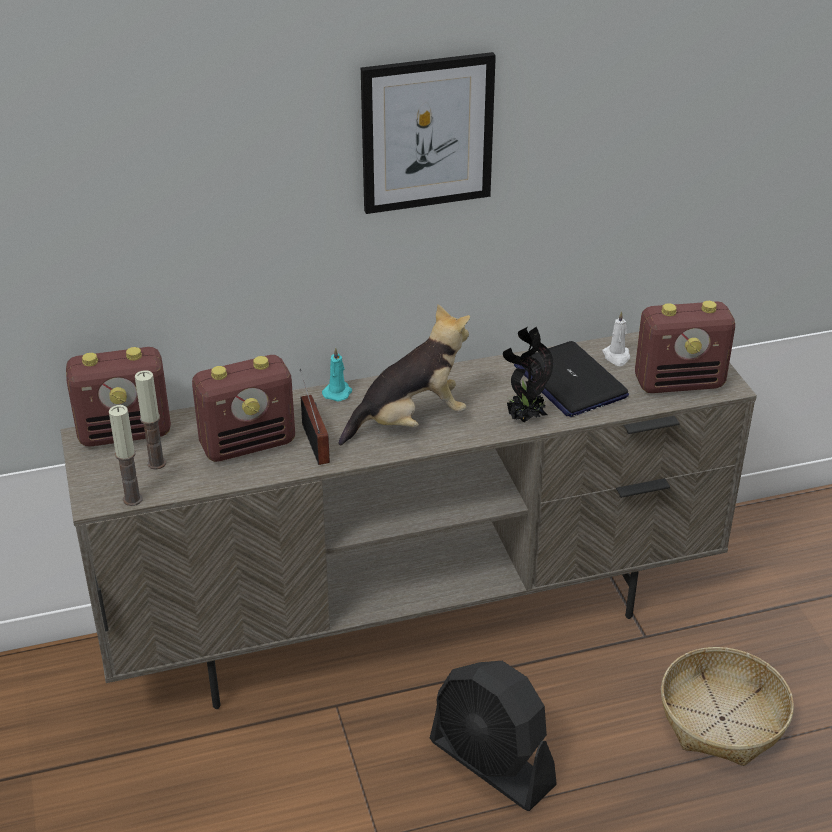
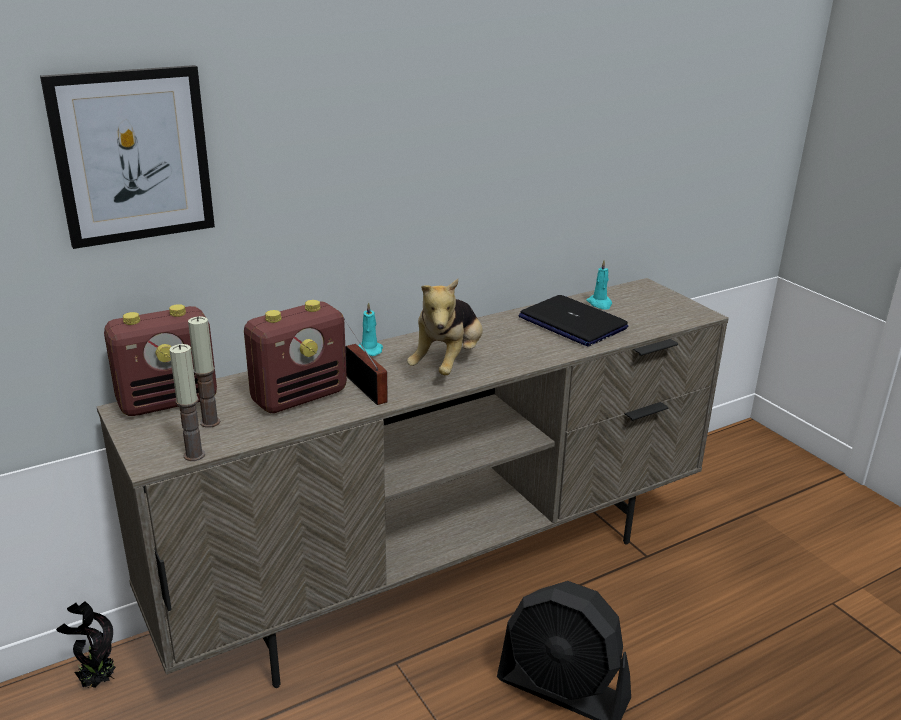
camera: 15 degrees left, 10 degrees down
plush toy [339,304,470,446] -> plush toy turned 150 degrees clockwise [407,279,483,375]
picture [361,52,496,214] -> picture moved to [40,65,215,249]
potted plant [503,327,553,423] -> potted plant moved to [56,601,116,688]
white candle [602,311,630,366] -> turquoise candle [586,261,612,309]
radio [635,301,735,393] -> none
basket [661,647,794,766] -> none

